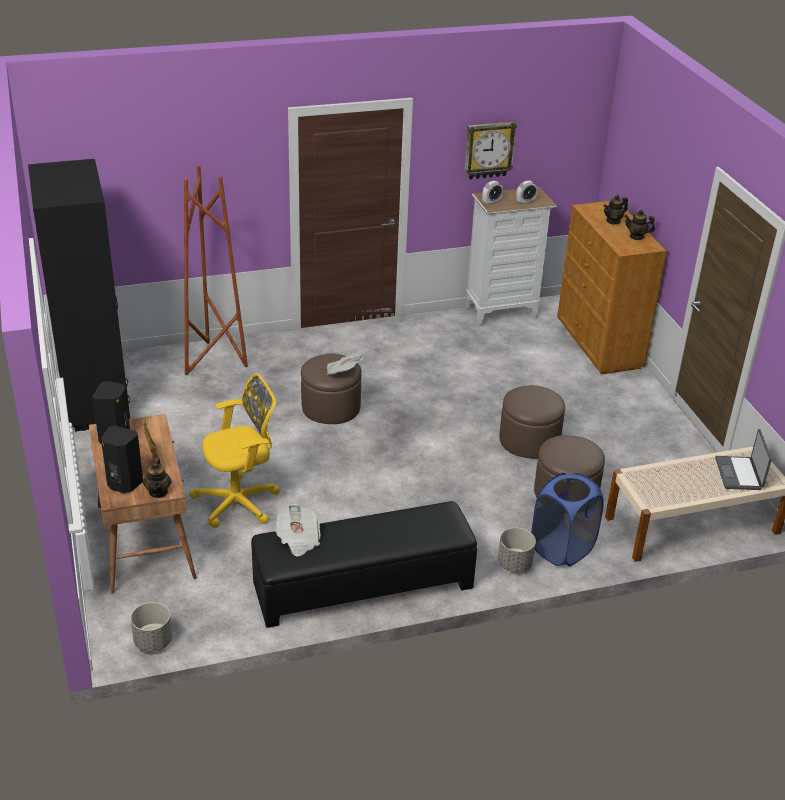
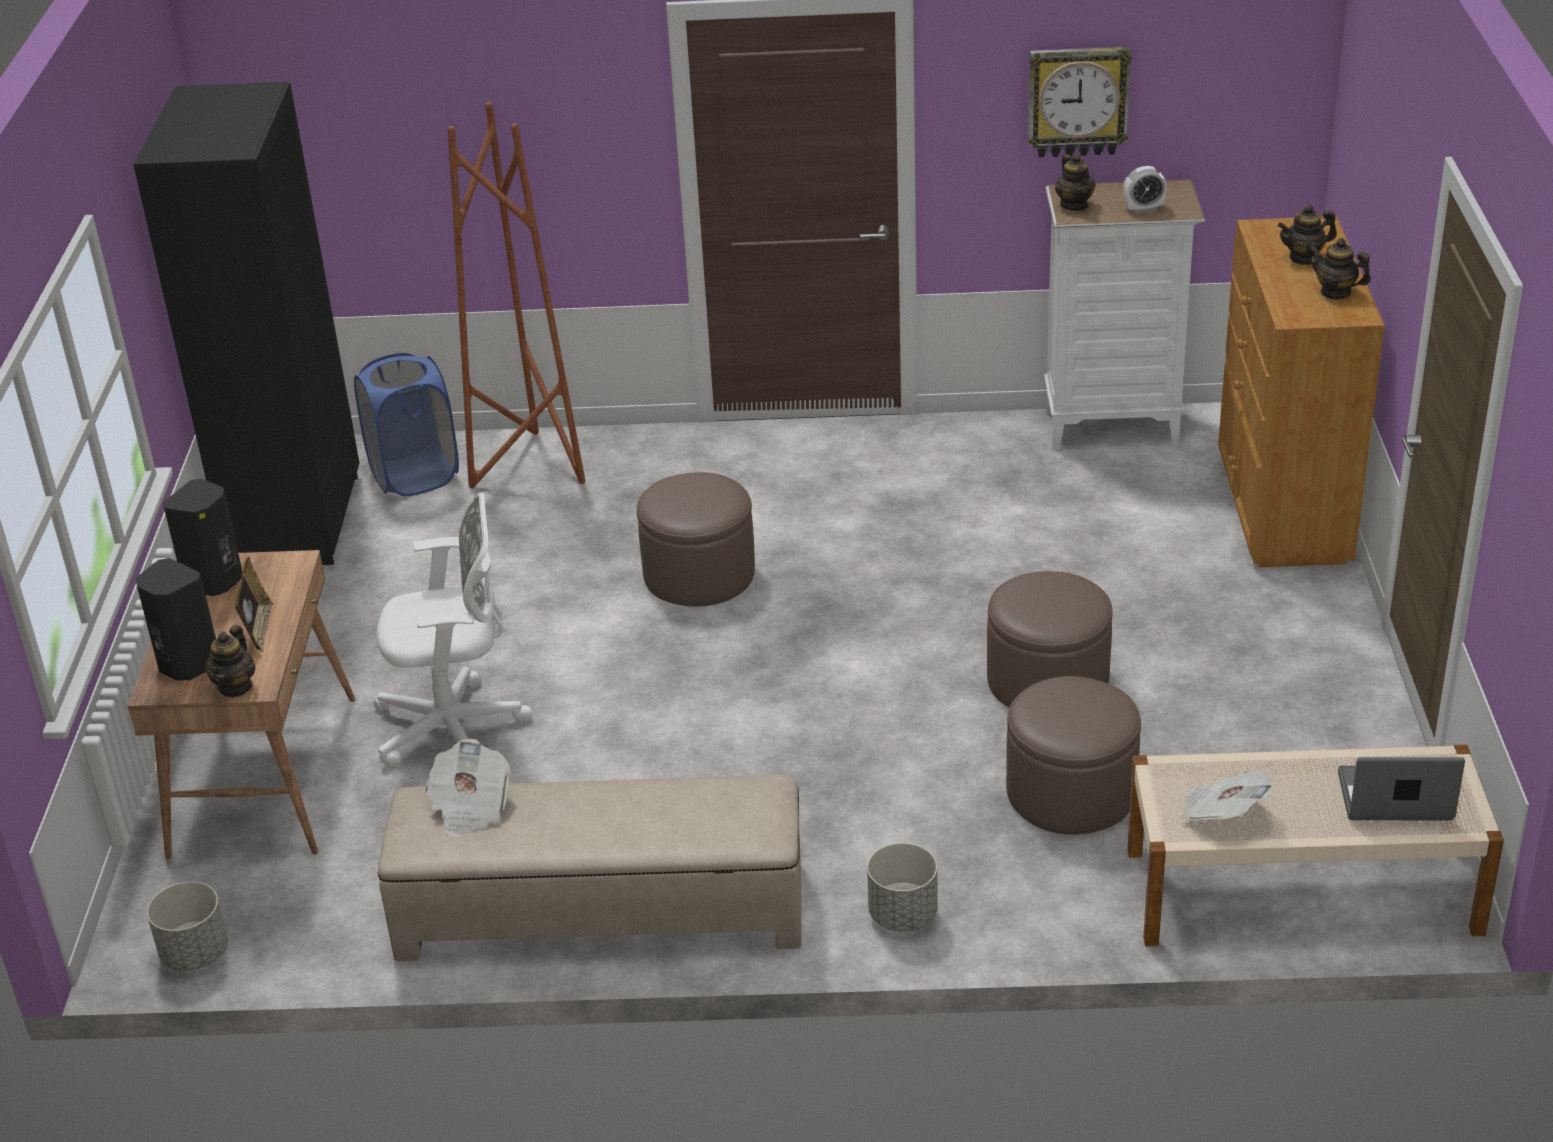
camera: 20 degrees right, 0 degrees up
yellow office chair [189,374,280,528] -> white office chair [373,493,532,768]
black bench [251,501,477,628] -> beige bench [378,774,802,961]
newspaper [326,352,363,375] -> newspaper moved to [1181,772,1273,820]
alarm clock [482,181,503,205] -> teapot [1055,154,1095,211]
blue laundry basket [531,473,604,566] -> blue laundry basket moved to [354,353,459,497]
laptop [715,429,772,490] -> laptop turned 75 degrees clockwise [1338,757,1465,821]

